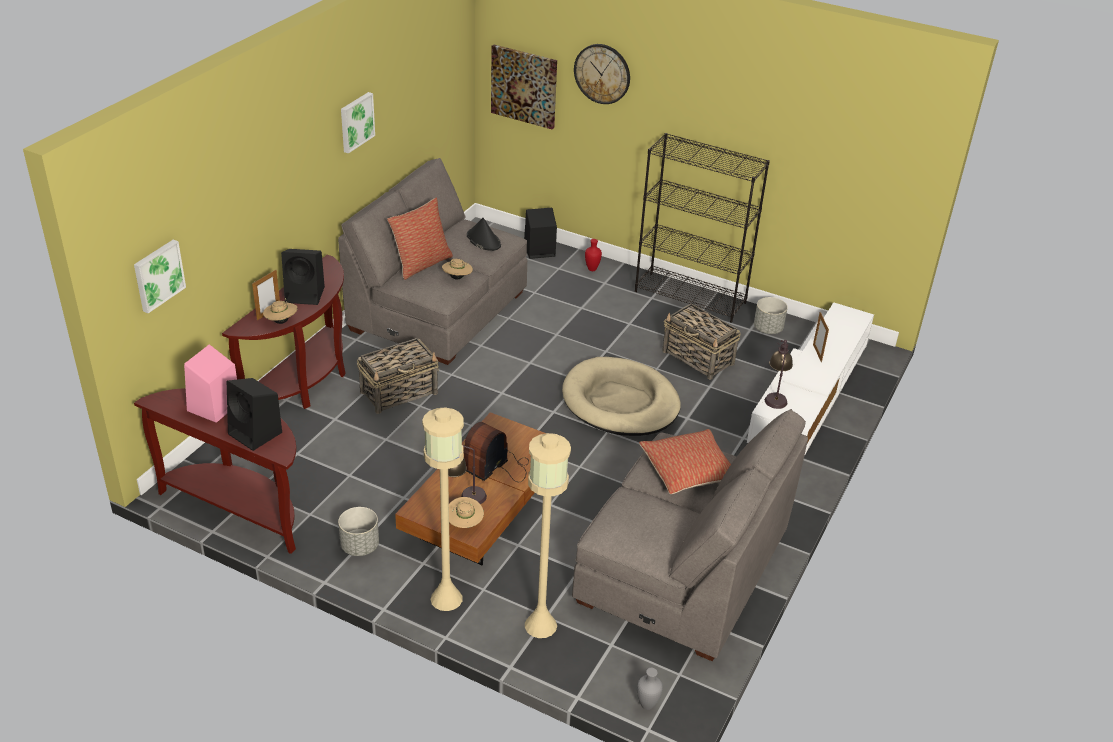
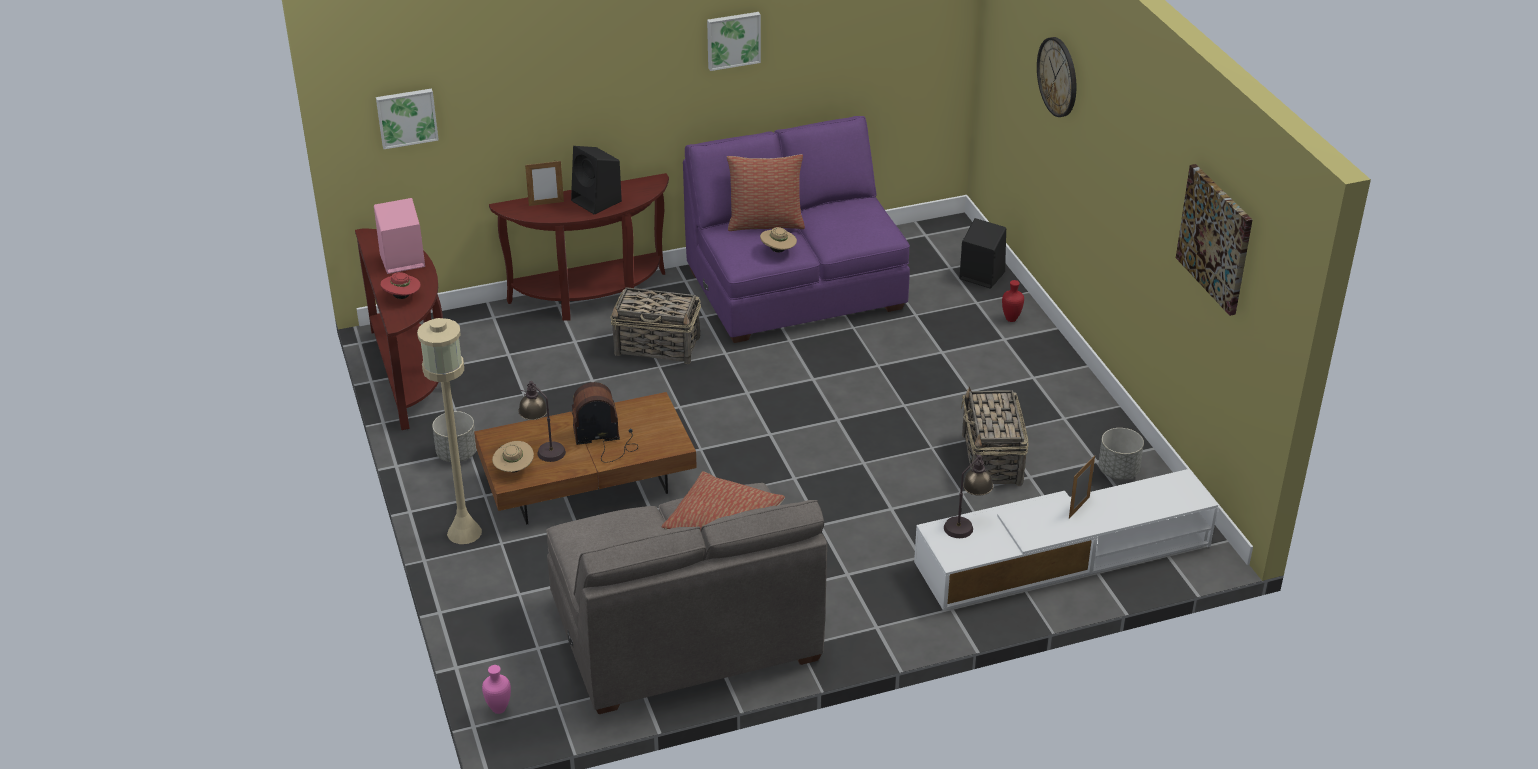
camera: 45 degrees right, 0 degrees up
black speaker [227,378,282,451] -> red hat [380,272,421,299]
beige hat [263,298,297,324] -> none
grey sofa [338,158,527,365] -> purple sofa [683,116,910,343]
black hat [467,218,501,251] -> none
picture [491,45,557,129] -> picture moved to [1176,164,1253,316]
beige floor lamp [525,433,571,638] -> none
beige dog bed [562,357,681,436] -> none
black bookcase [635,133,770,323] -> none
grey vase [637,668,663,710] -> pink vase [482,665,511,714]

